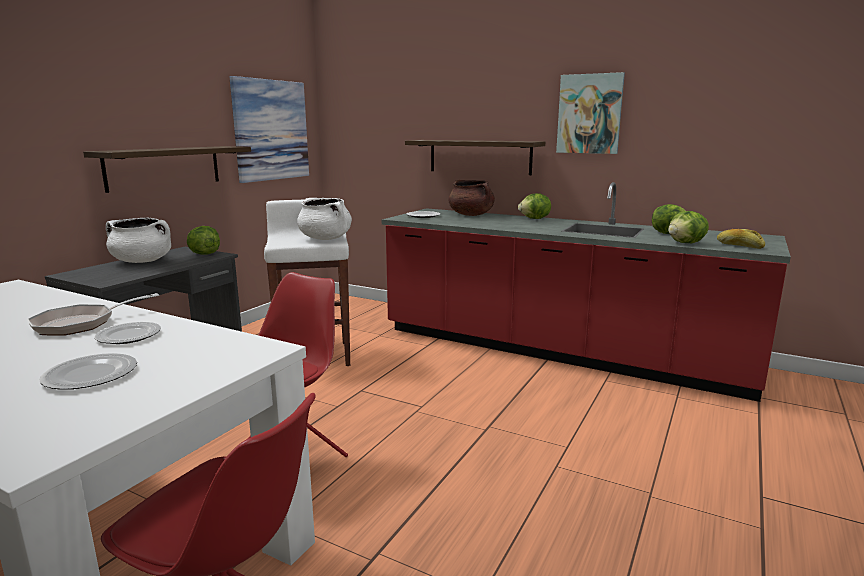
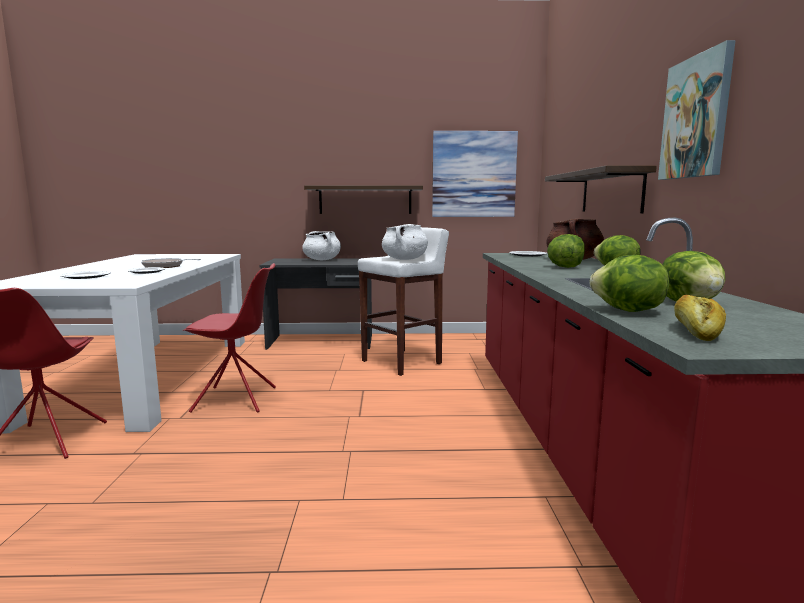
camera: 60 degrees right, 5 degrees down
lettuce [187,226,220,255] -> lettuce moved to [547,234,585,268]

